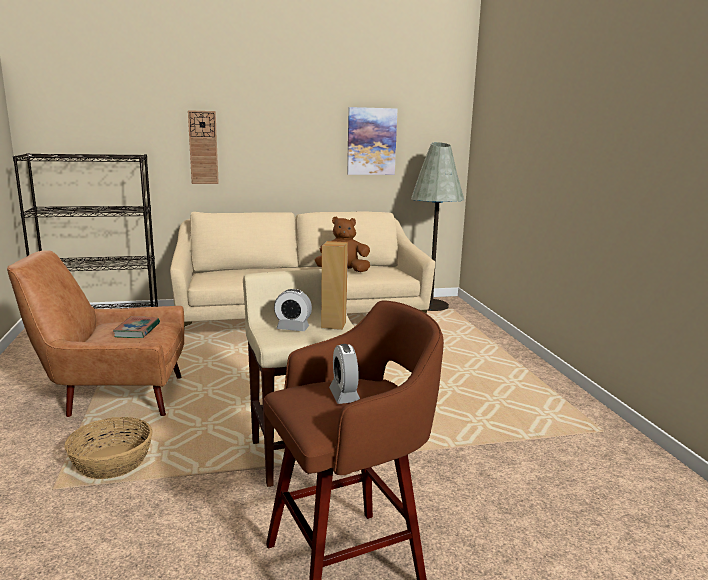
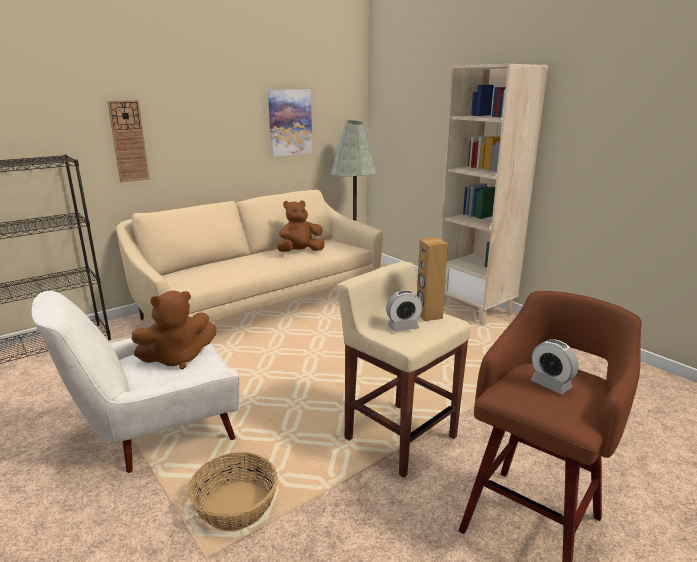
camera: 25 degrees left, 5 degrees up
brown armchair [7,250,184,417] -> white armchair [31,291,240,473]
book [113,316,160,338] -> brown plush toy [131,290,217,370]
none -> beige bookcase [440,64,548,326]

